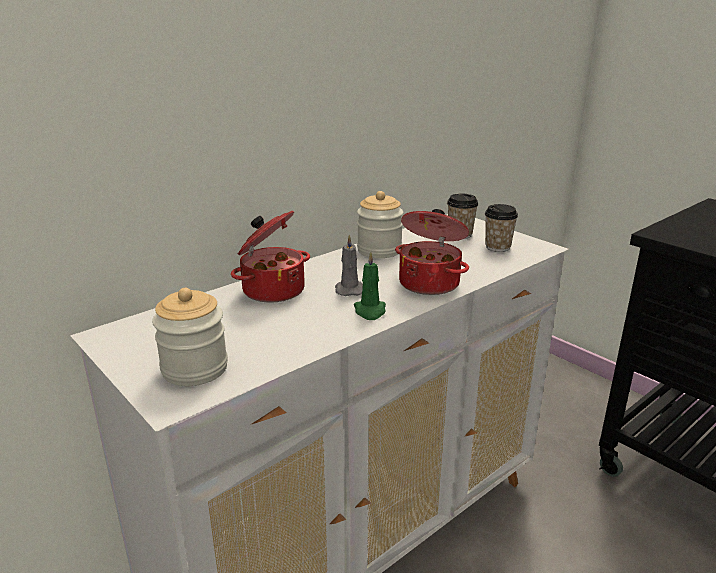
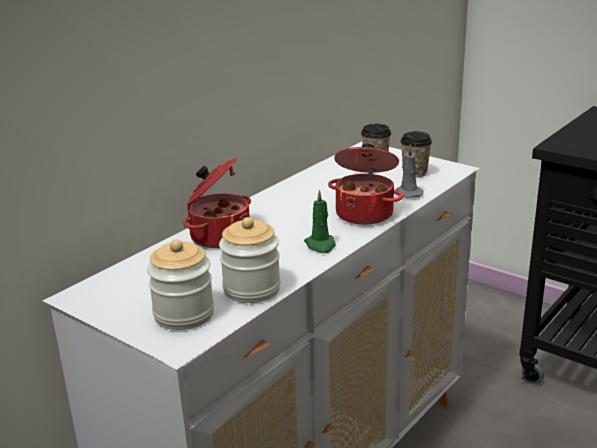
camera: 10 degrees left, 0 degrees up
grey candle [335,234,363,296] -> grey candle moved to [395,144,424,198]
jar [357,191,403,258] -> jar moved to [219,217,281,303]

